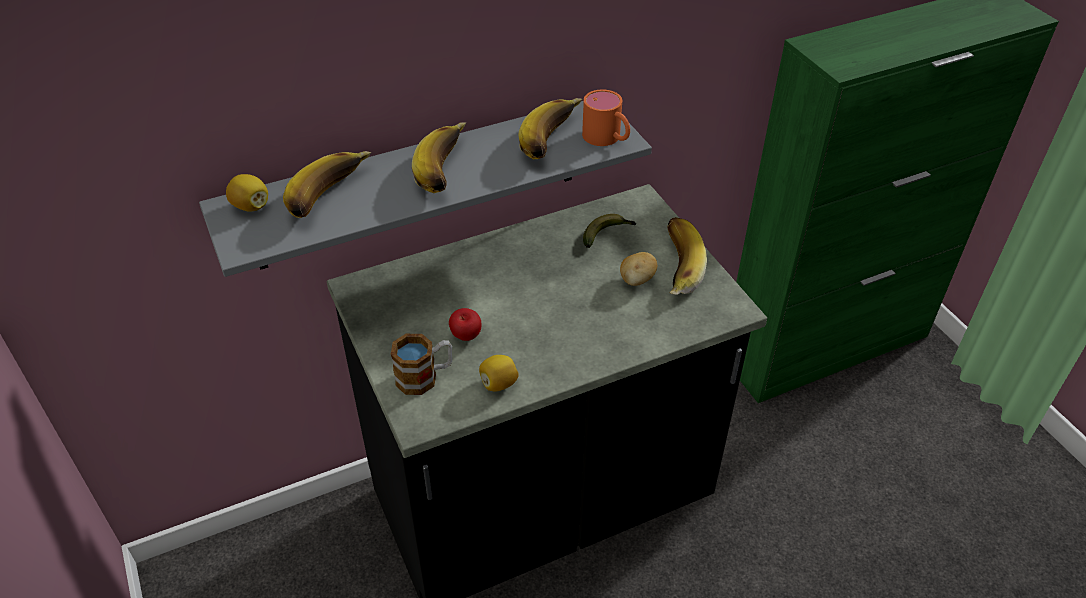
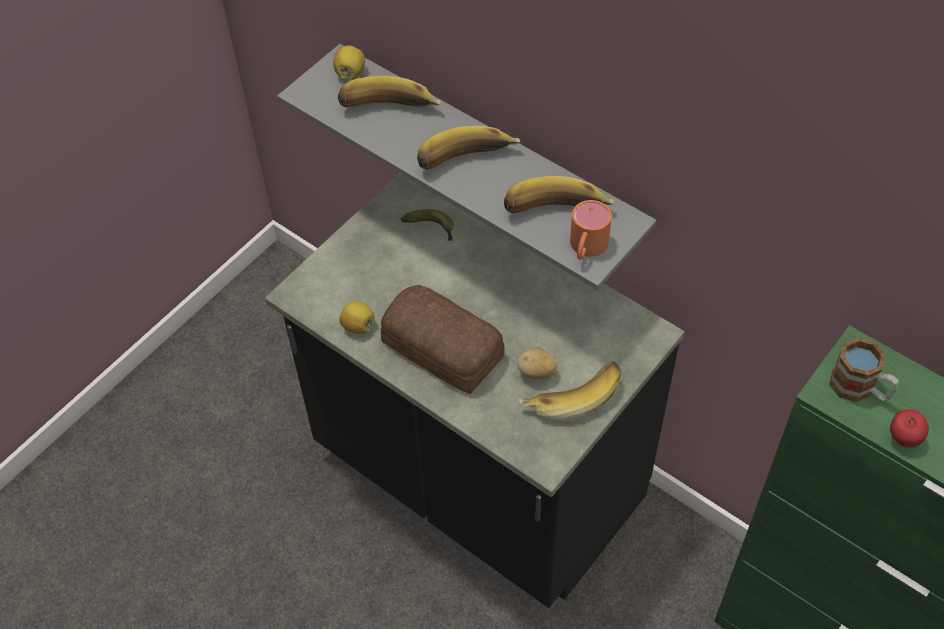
camera: 65 degrees right, 10 degrees up
mug [391,334,452,395] -> mug moved to [829,337,899,402]
apple [449,308,481,341] -> apple moved to [890,409,929,447]
banana [583,214,636,248] -> banana moved to [401,209,454,241]
none -> bread [381,285,505,394]

